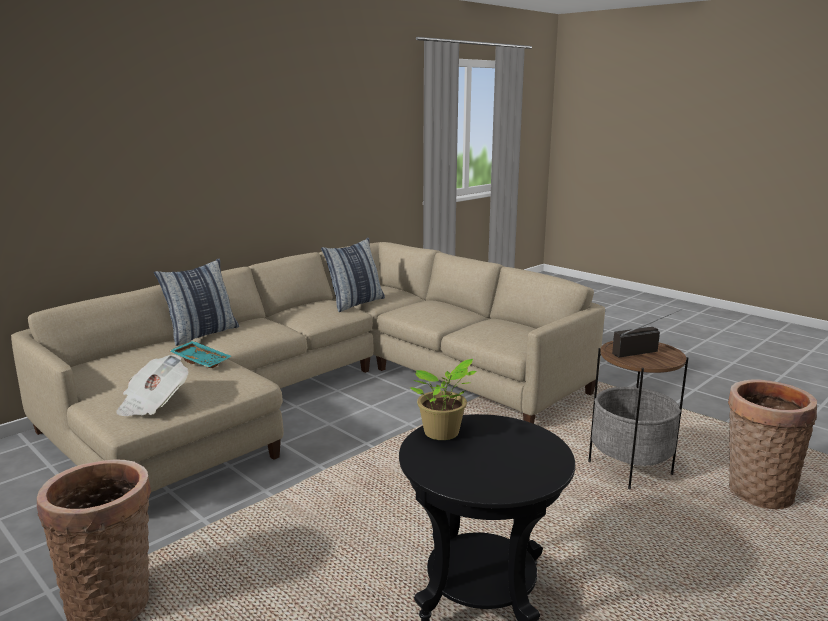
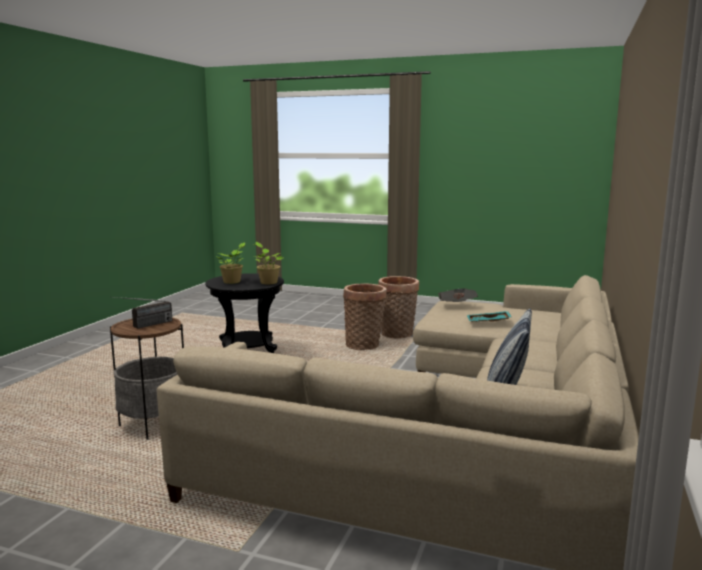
camera: 155 degrees right, 5 degrees down
pillow [154,258,239,346] -> none
basket [728,379,817,509] -> basket moved to [343,283,387,350]
none -> potted plant [215,242,245,284]

